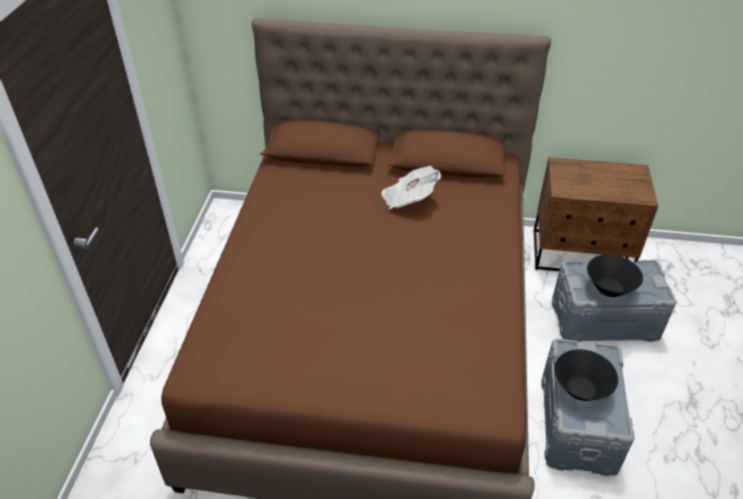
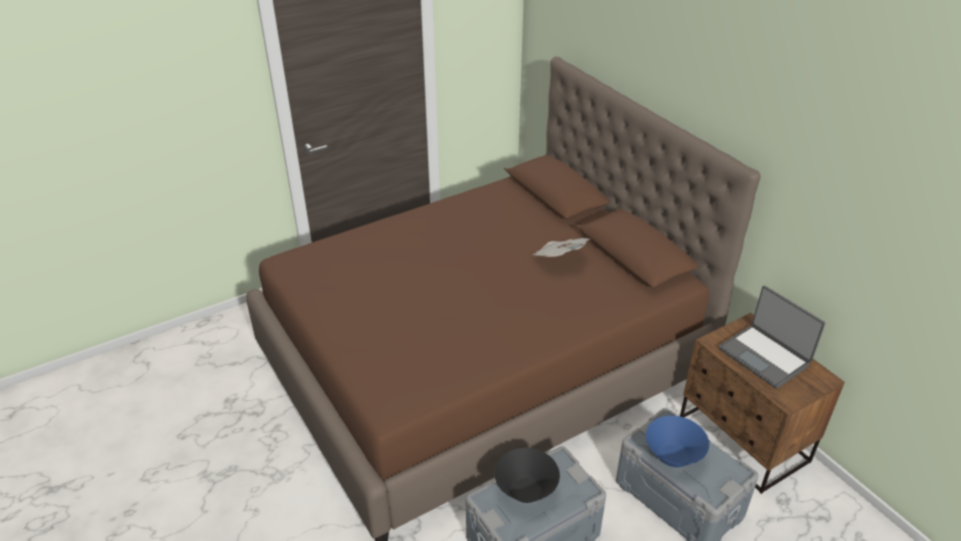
camera: 50 degrees right, 5 degrees down
black bowl [587,254,643,297] -> blue bowl [646,416,709,467]
none -> laptop [719,286,825,389]

